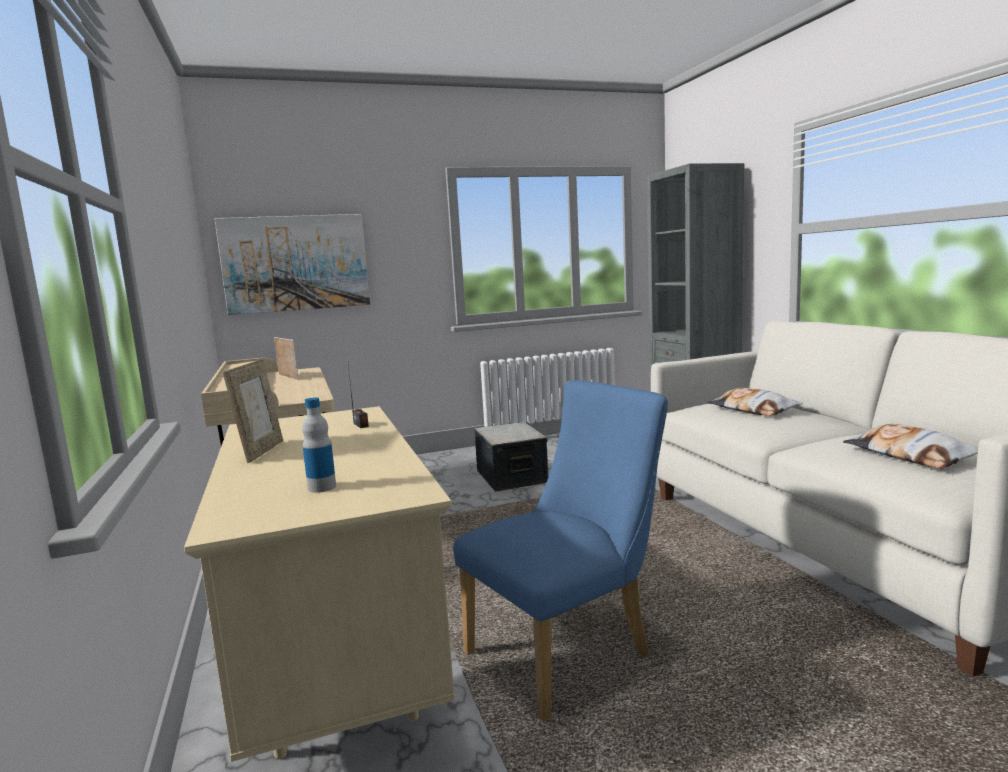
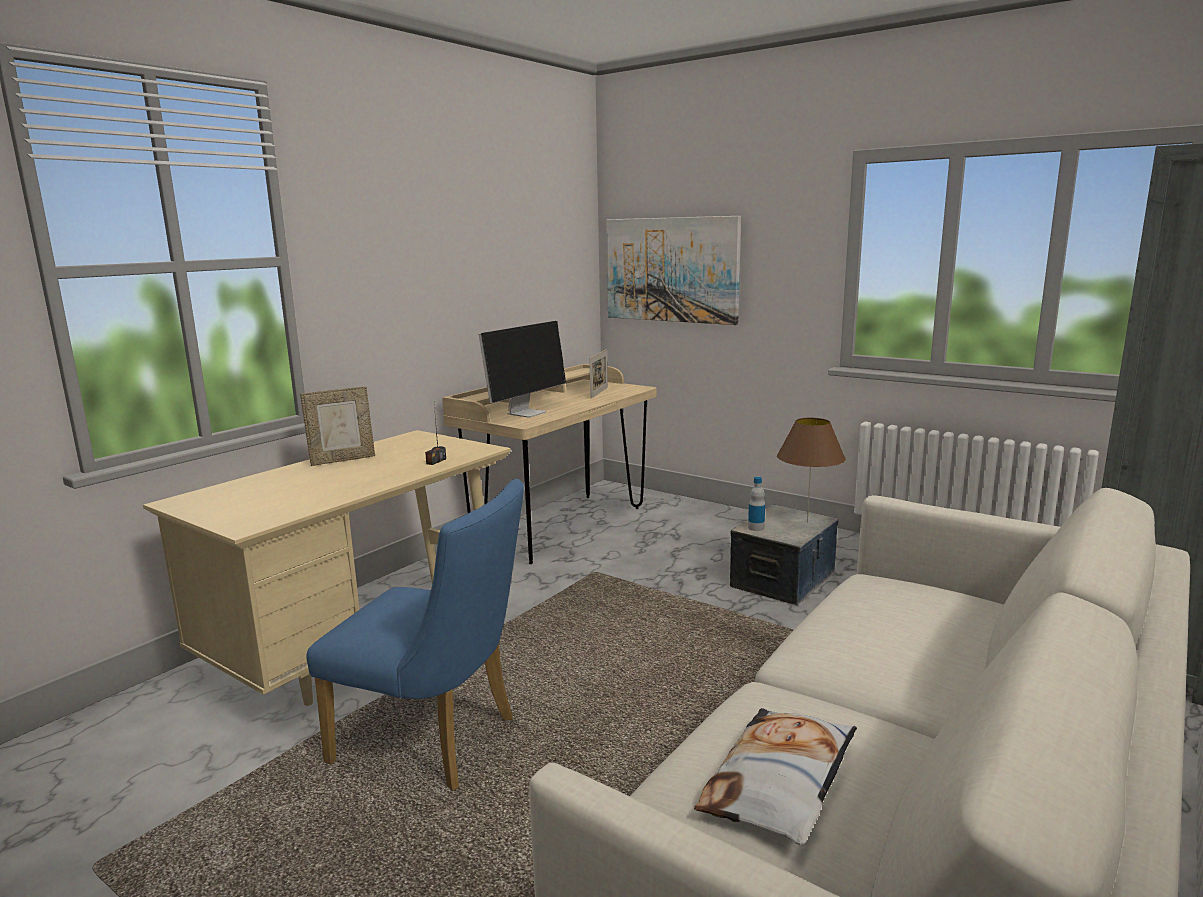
camera: 55 degrees right, 5 degrees up
bottle [302,397,336,493] -> bottle moved to [748,477,765,531]
pillow [707,388,802,416] -> none
none -> monitor [479,321,566,418]
none -> brown table lamp [777,418,846,523]

